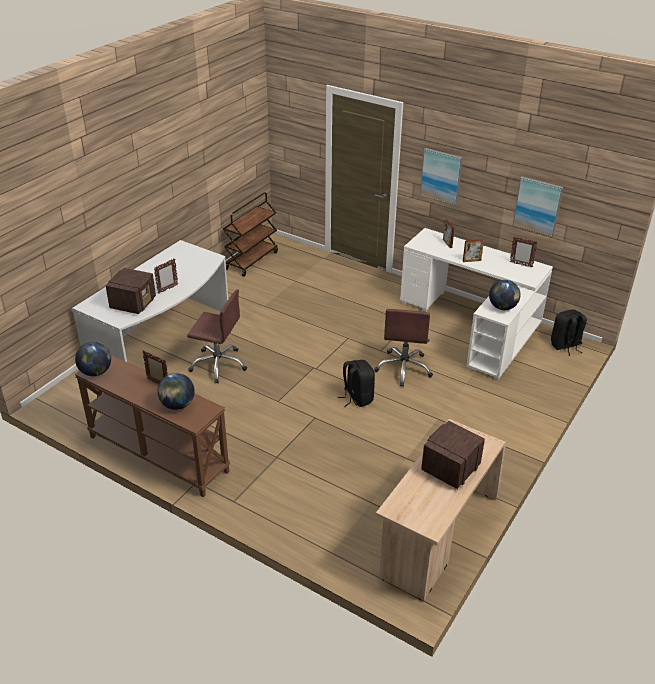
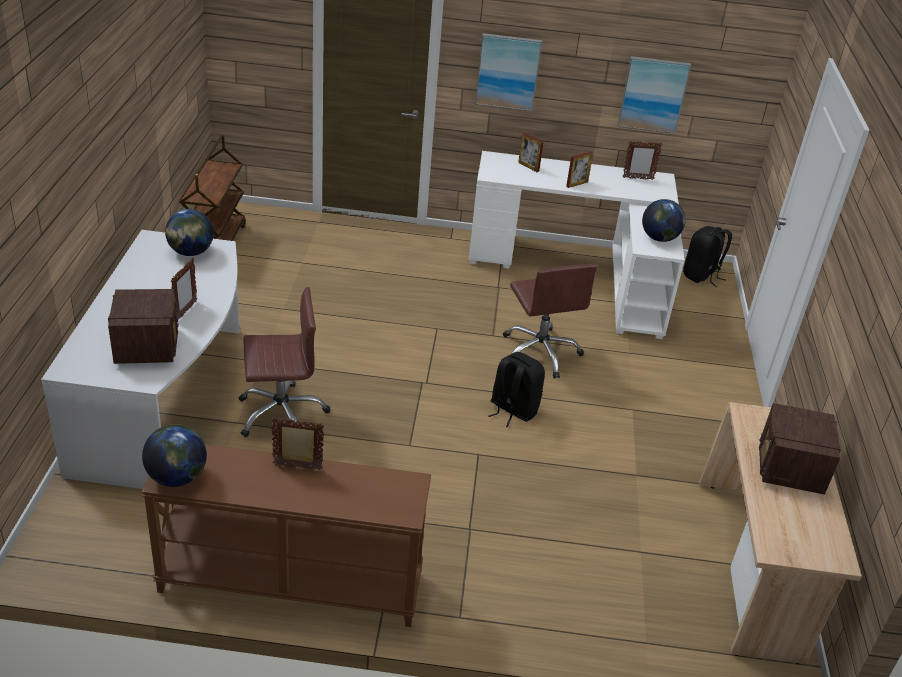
camera: 30 degrees left, 0 degrees up
globe [158,373,195,410] -> globe moved to [165,209,214,256]

